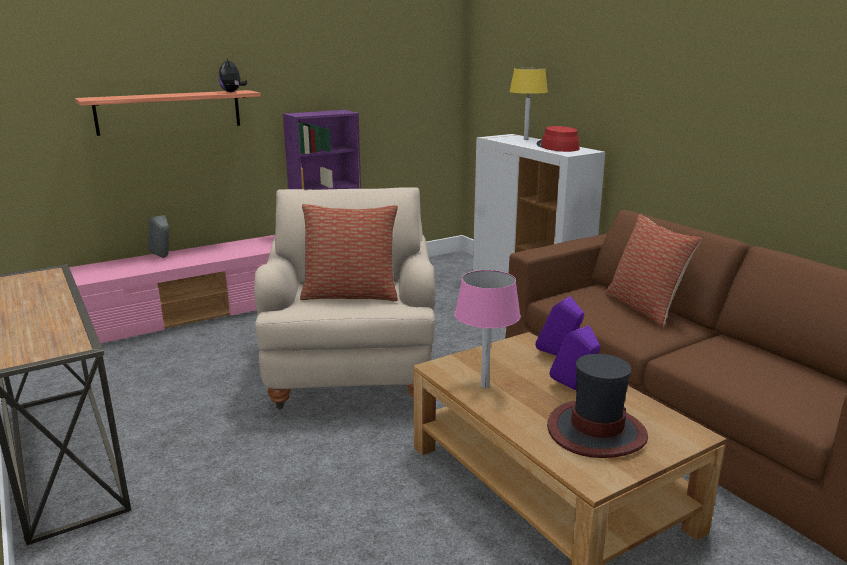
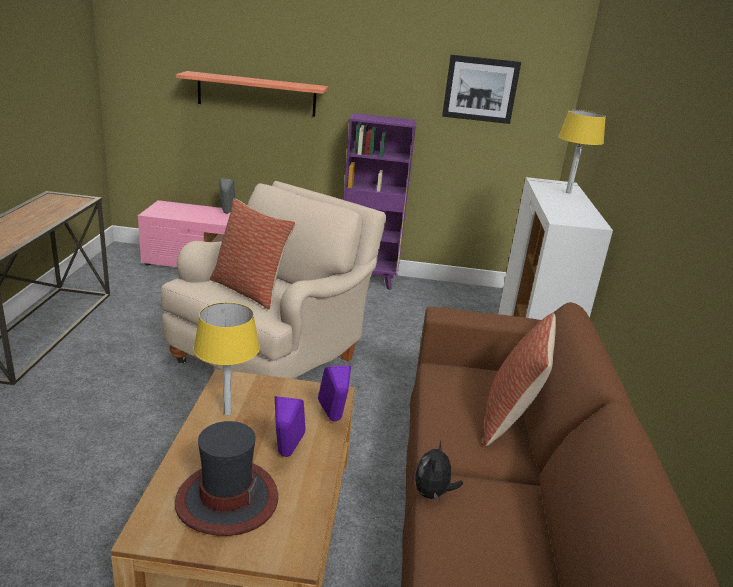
camera: 35 degrees right, 5 degrees up
plush toy [219,58,247,92] -> plush toy moved to [415,441,463,503]
pink table lamp [455,270,521,388] -> yellow table lamp [193,302,260,415]
red hat [537,126,580,152] -> none
none -> picture [442,55,521,124]

